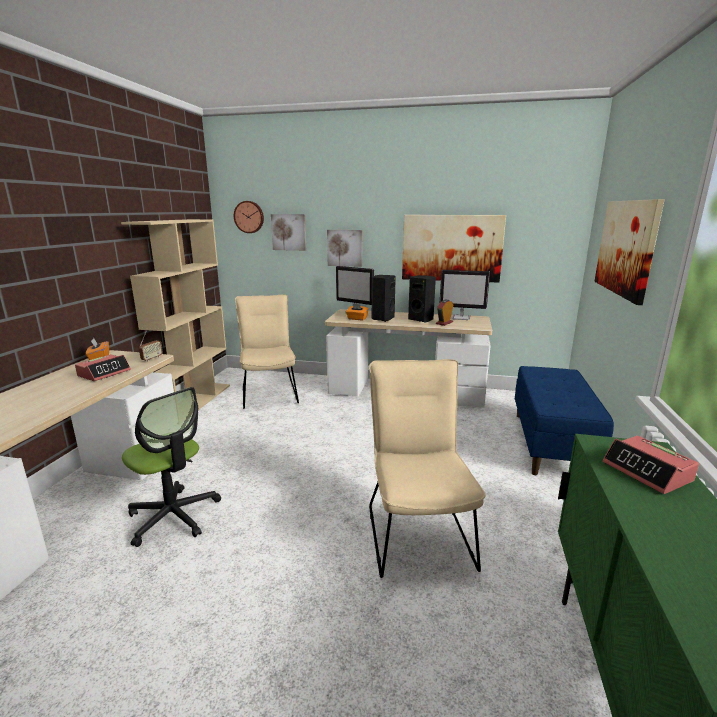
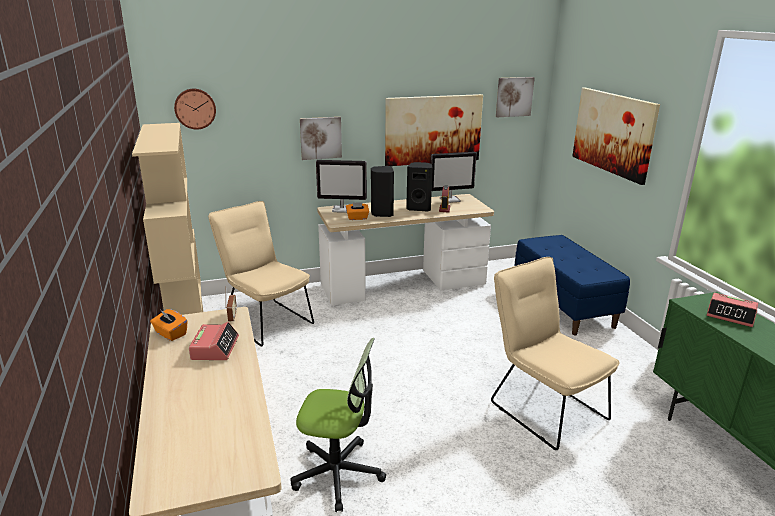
camera: 30 degrees left, 5 degrees up
picture [271,214,306,251] -> picture moved to [496,77,535,117]

